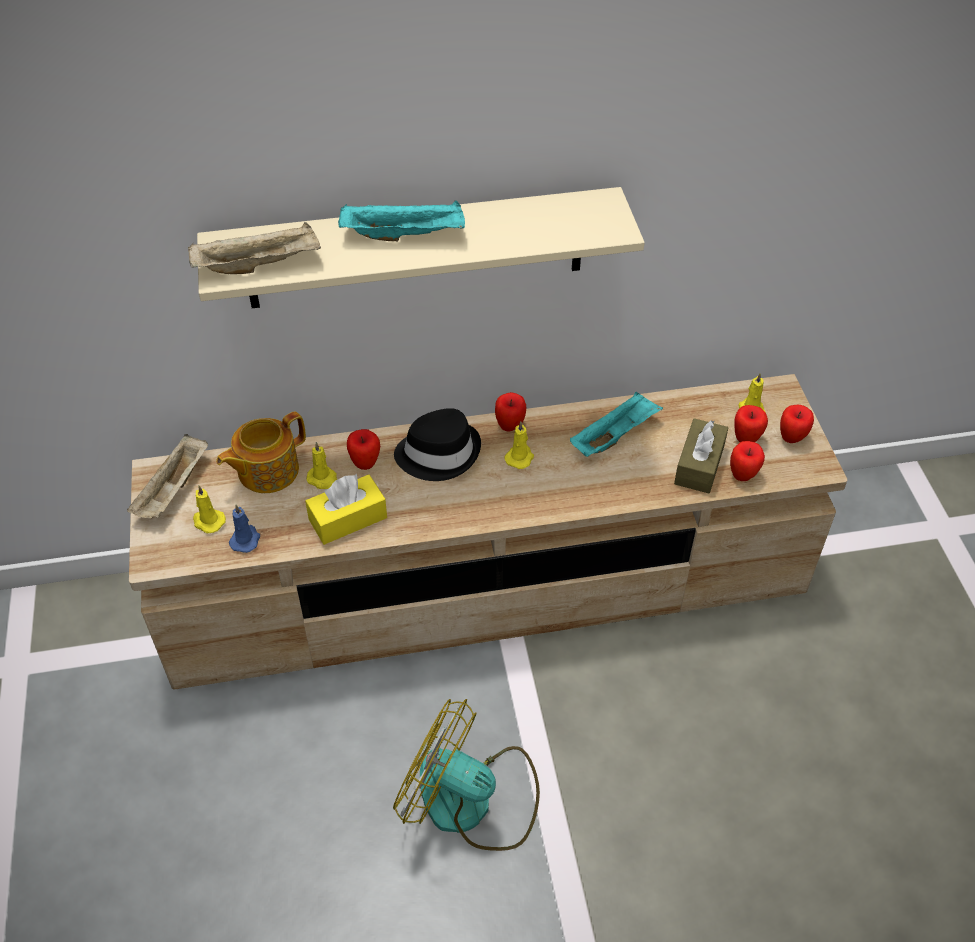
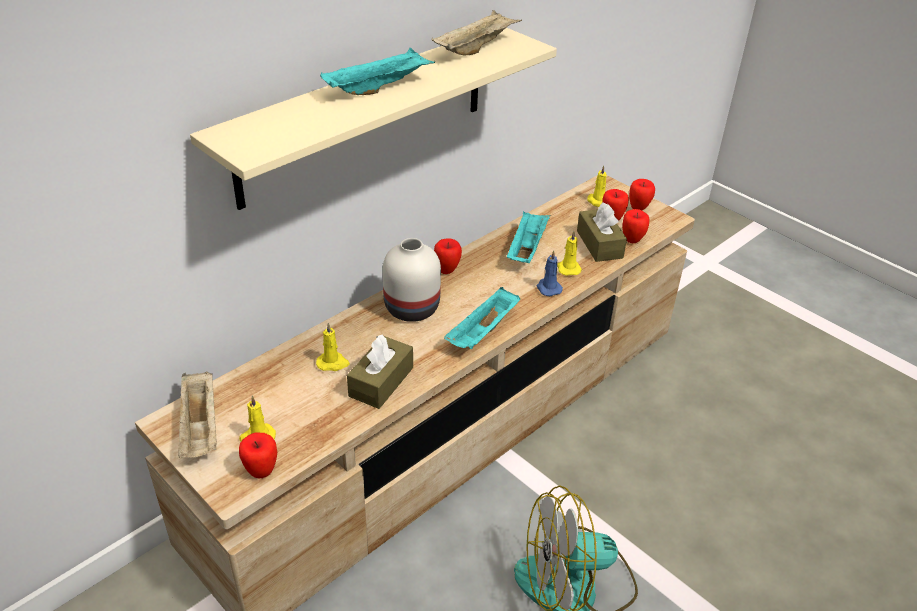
camera: 35 degrees left, 10 degrees down
beige tray [188,222,321,274] -> beige tray moved to [432,10,522,56]
teapot [216,411,306,493] -> none
blue candle [229,504,260,553] -> blue candle moved to [537,250,563,296]
yellow tissue box [305,474,387,545] -> brown tissue box [347,335,413,409]
apple [347,429,380,470] -> apple moved to [239,432,277,479]
black hat [394,408,481,481] -> white vase [383,238,441,322]
yellow candle [504,421,534,469] -> yellow candle moved to [557,231,582,276]
none -> turquoise tray [444,287,520,349]

